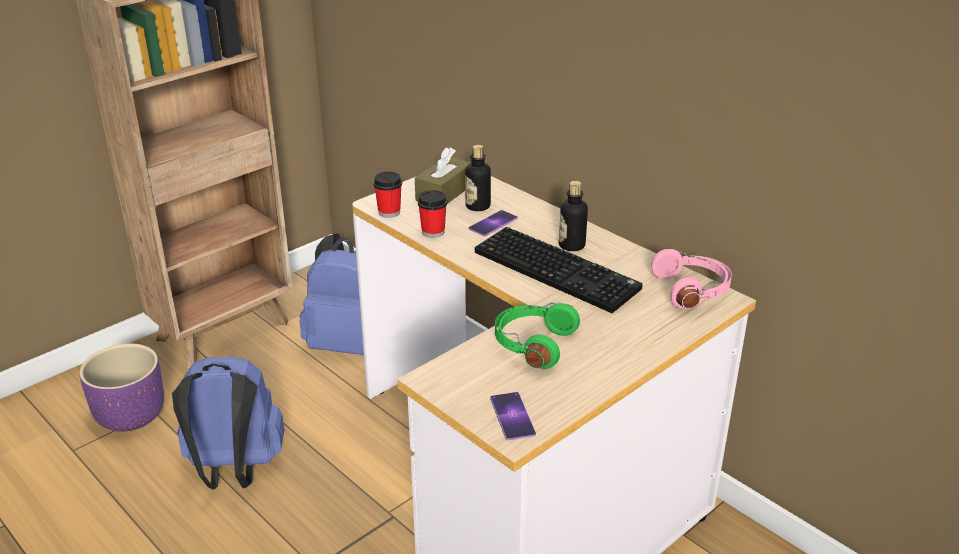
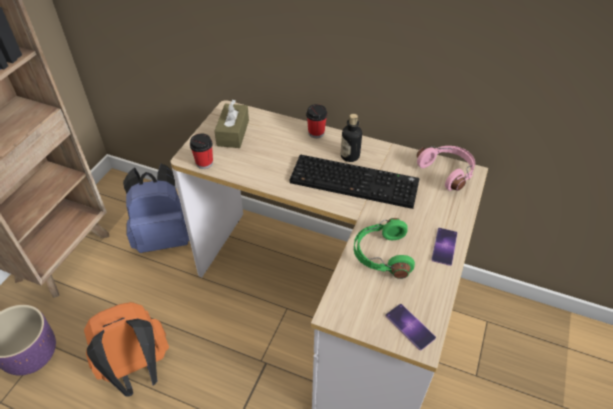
camera: 25 degrees left, 15 degrees up
blue backpack [172,357,284,490] -> orange backpack [84,302,169,397]
cup [418,190,447,238] -> cup moved to [306,104,327,138]
bottle [465,145,491,211] -> none
phone [468,210,517,236] -> phone moved to [431,228,457,266]

